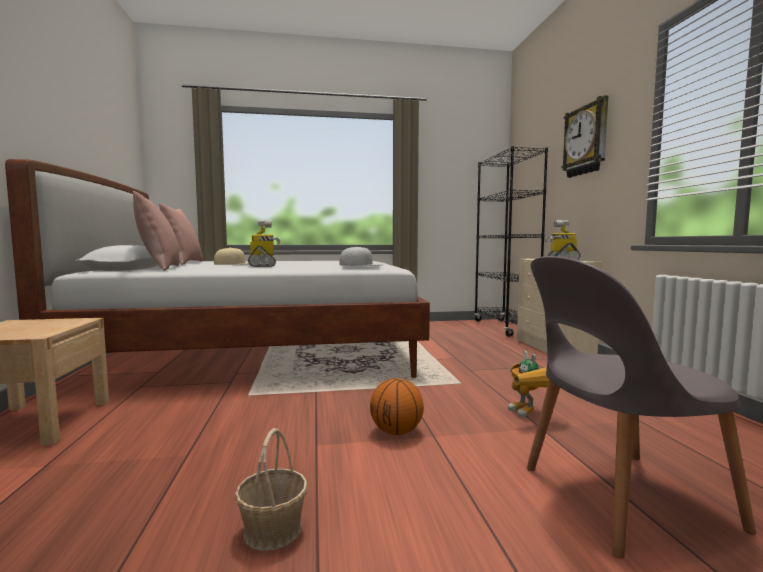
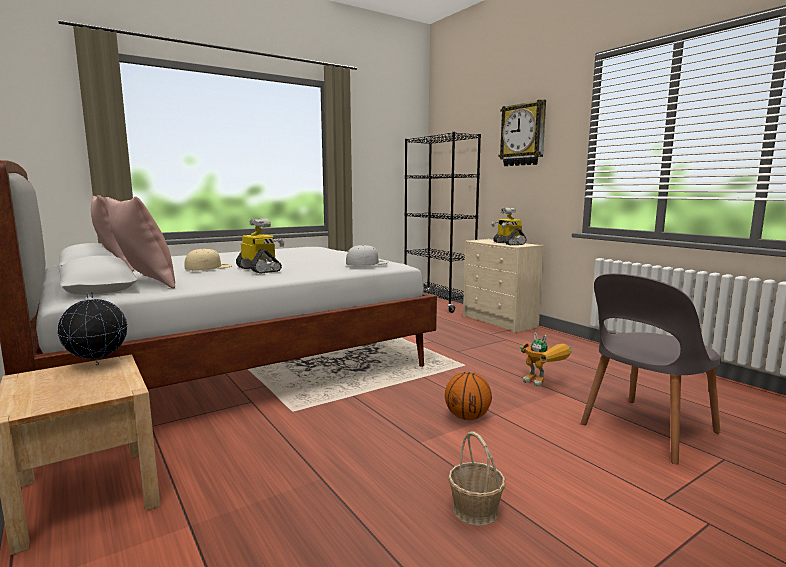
camera: 25 degrees left, 5 degrees up
none -> globe [57,292,127,365]

